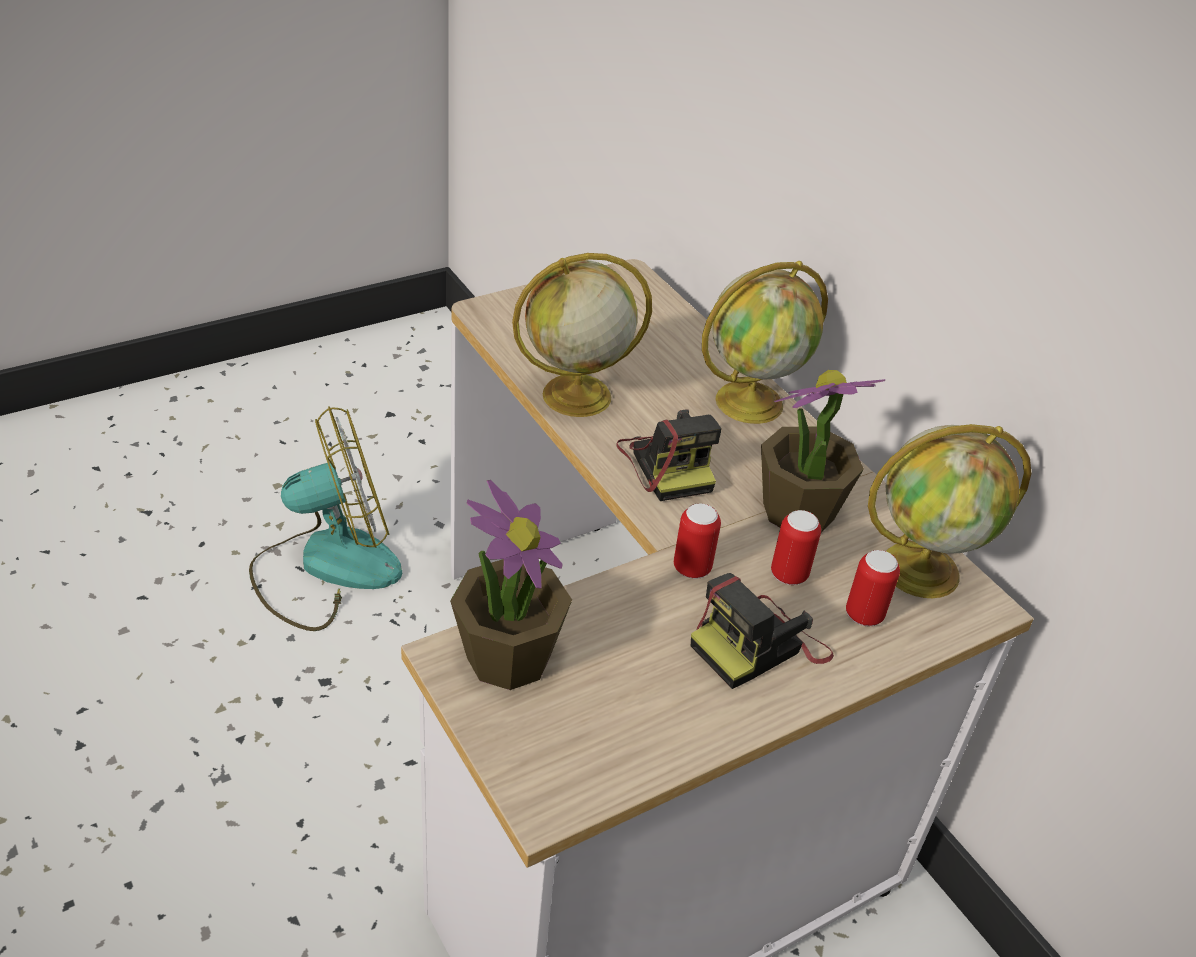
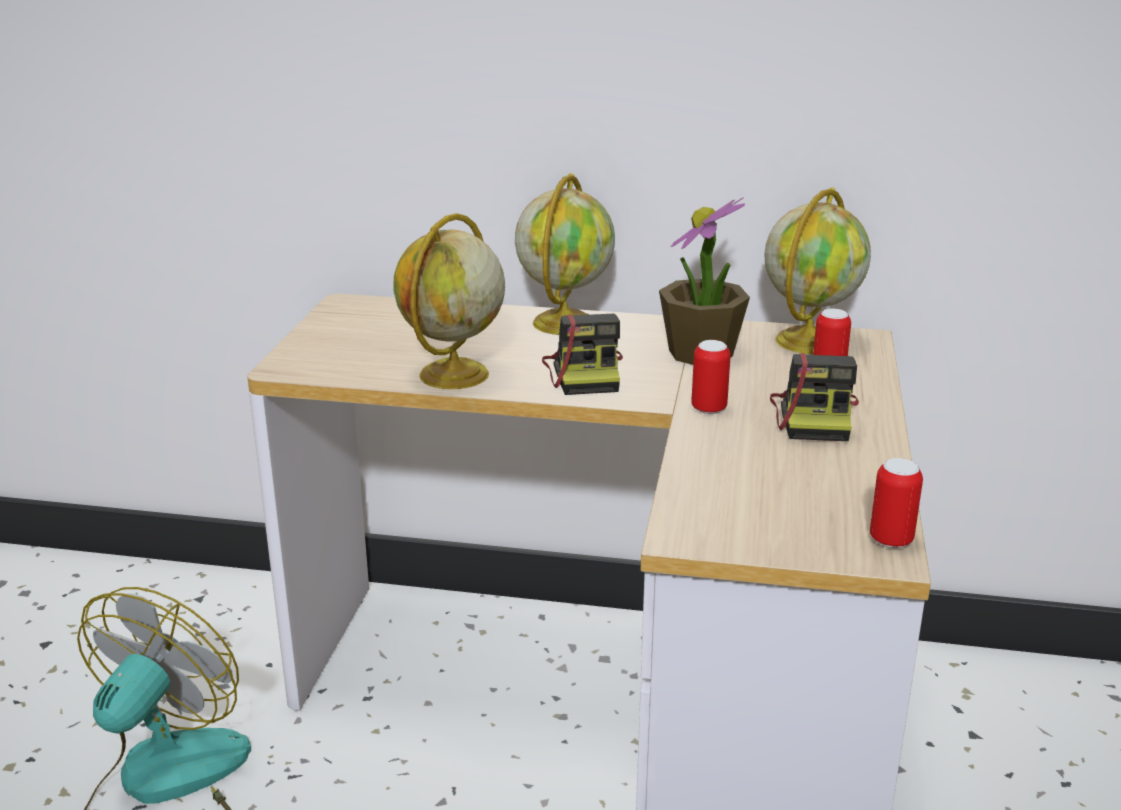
camera: 45 degrees left, 15 degrees down
potted plant [450,480,572,690] -> none
camera [616,409,722,501] -> camera turned 60 degrees clockwise [542,314,623,395]
can [771,510,821,585] -> can moved to [870,458,923,548]

